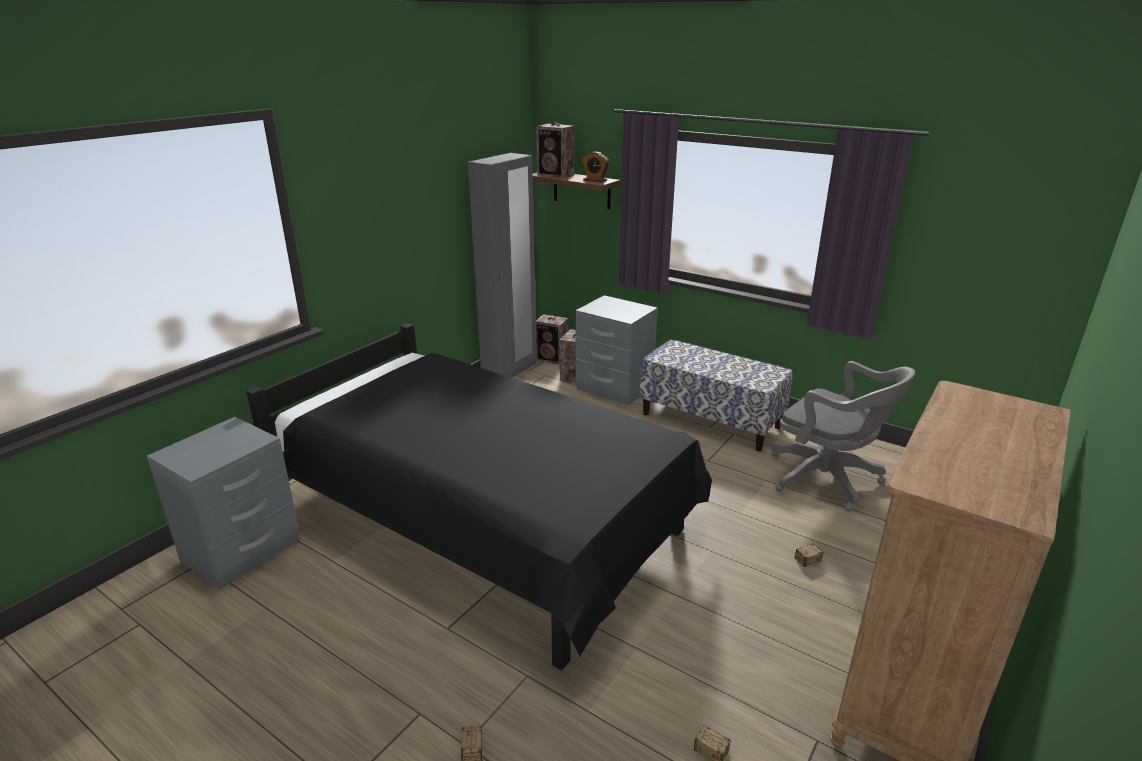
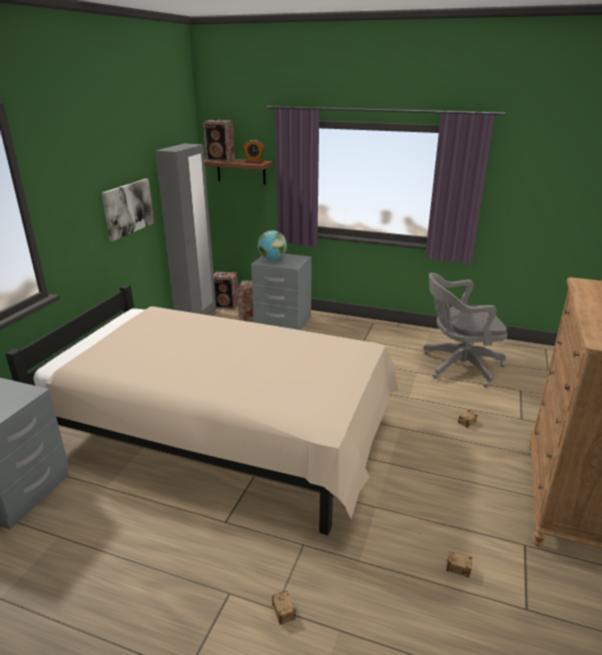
camera: 15 degrees left, 0 degrees up
black bed [246,323,712,671] -> beige bed [5,285,398,535]
bench [640,339,793,451] -> none
grey office chair [770,361,915,511] -> grey office chair turned 150 degrees clockwise [423,273,507,387]
none -> picture [102,179,154,241]
none -> globe [258,230,287,260]

